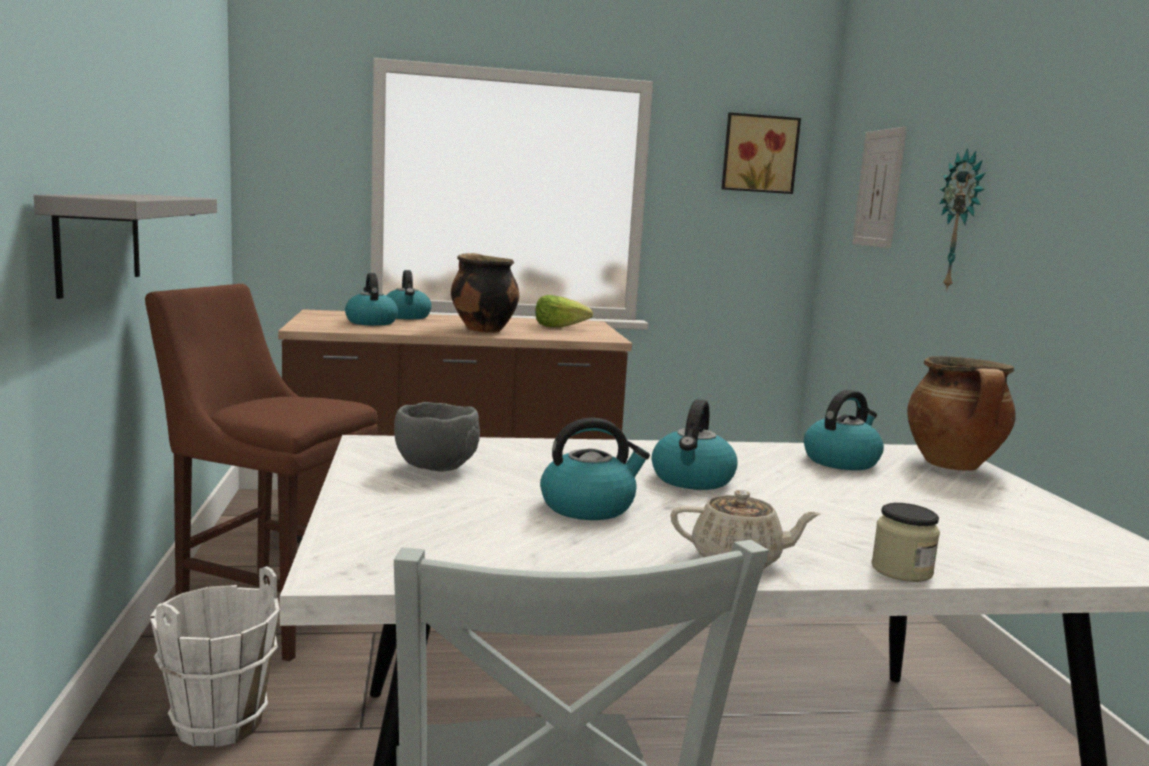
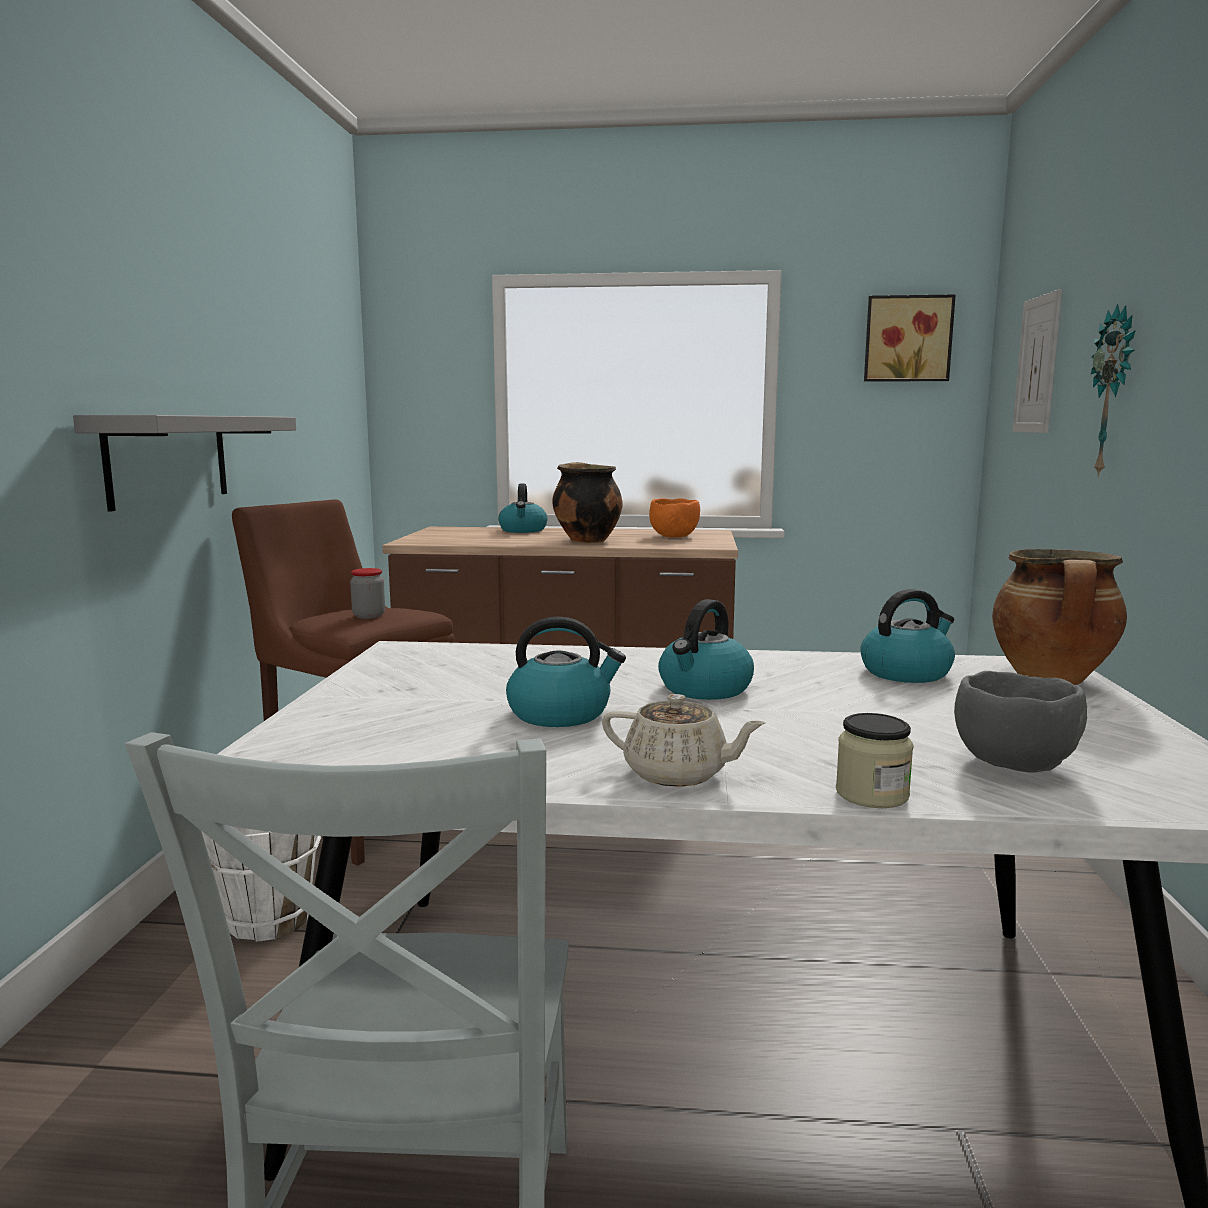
camera: 15 degrees right, 0 degrees up
kettle [345,273,398,326] -> none
grey bowl [394,402,480,472] -> grey bowl moved to [954,671,1087,773]
lettuce [536,295,593,327] -> orange bowl [649,498,700,537]
none -> jar [350,568,385,619]

